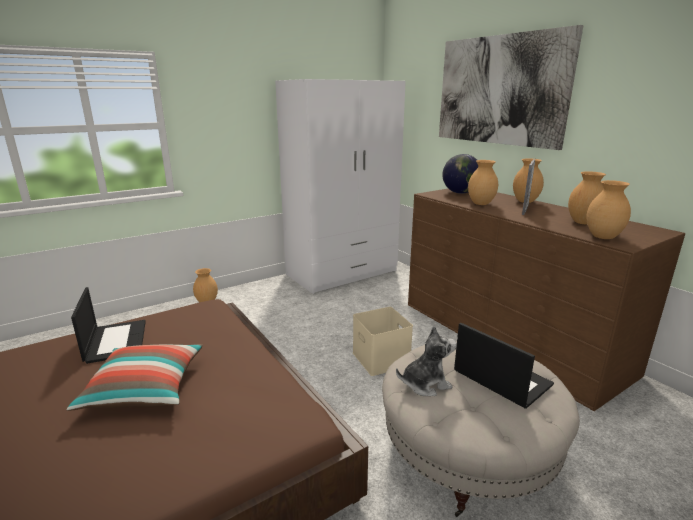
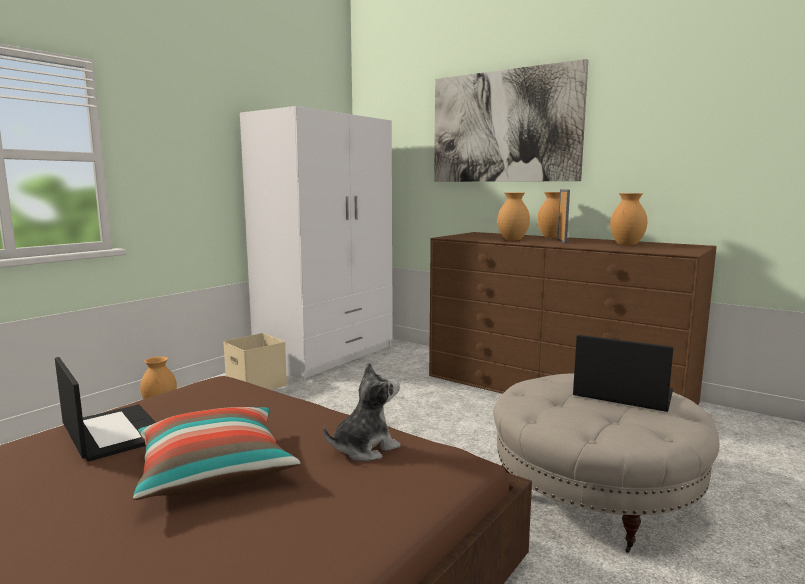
camera: 20 degrees left, 10 degrees down
beige storage box [353,307,413,376] -> beige storage box moved to [223,333,287,390]
plush toy [396,326,457,396] -> plush toy moved to [324,362,401,461]
globe [443,154,478,194] -> none
brown vase [587,180,631,239] -> none

